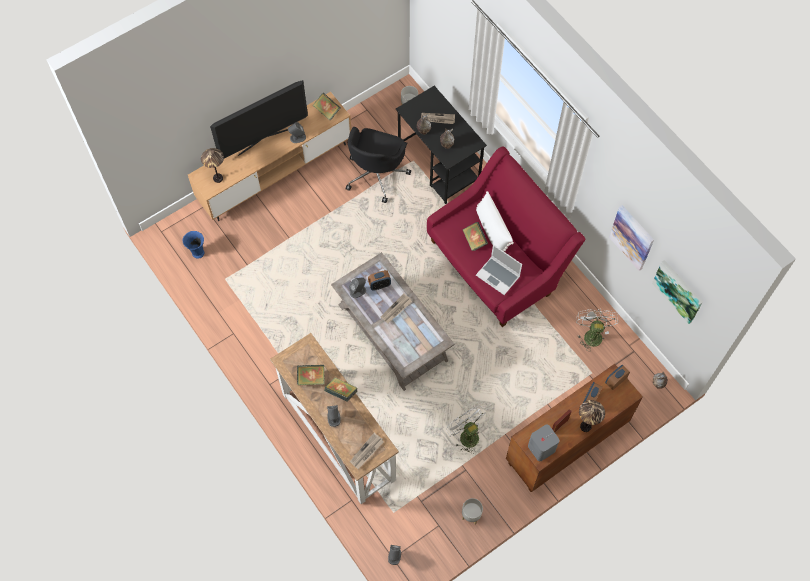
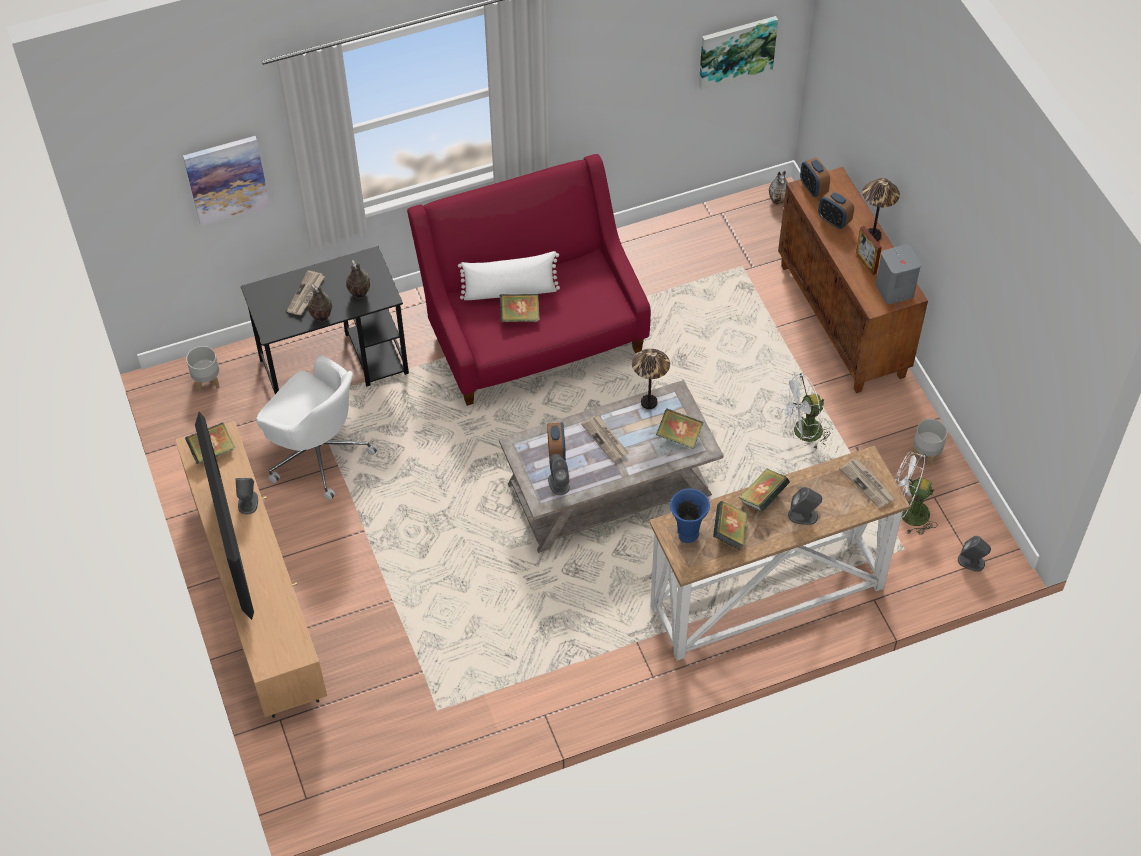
camera: 75 degrees left, 10 degrees down
blue vase [183,231,204,259] -> blue vase moved to [670,488,710,543]
table lamp [201,148,224,183] -> table lamp moved to [632,349,670,409]
black office chair [346,127,411,203] -> white office chair [256,355,378,500]
laptop [476,245,522,295] -> none
white fan [576,309,618,352] -> white fan moved to [895,452,938,535]
picture [609,205,654,271] -> picture moved to [183,136,270,226]
none -> book [656,408,704,449]

